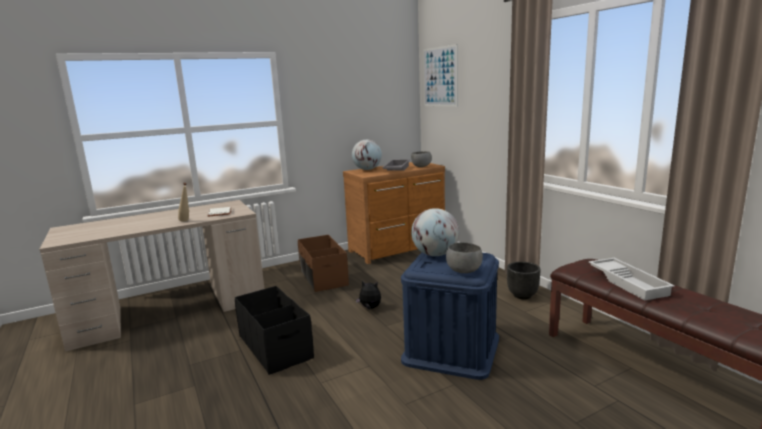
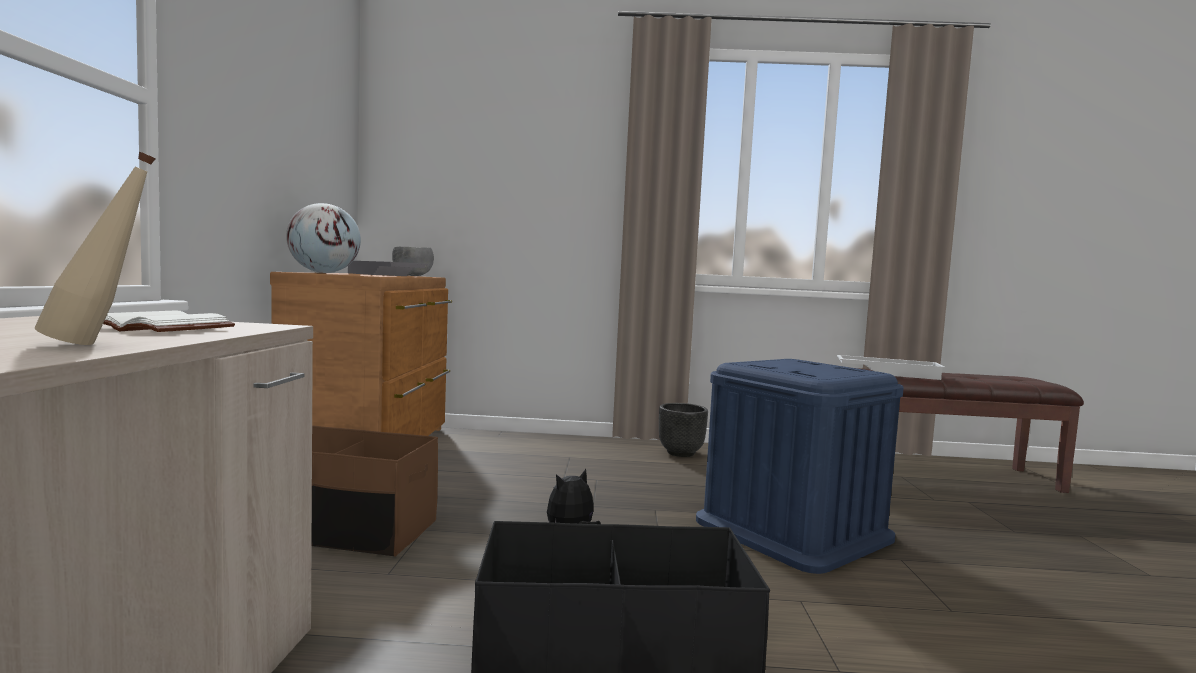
camera: 60 degrees left, 10 degrees down
globe [411,208,459,256] -> none
picture [423,44,458,107] -> none
grey bowl [446,242,483,273] -> none

